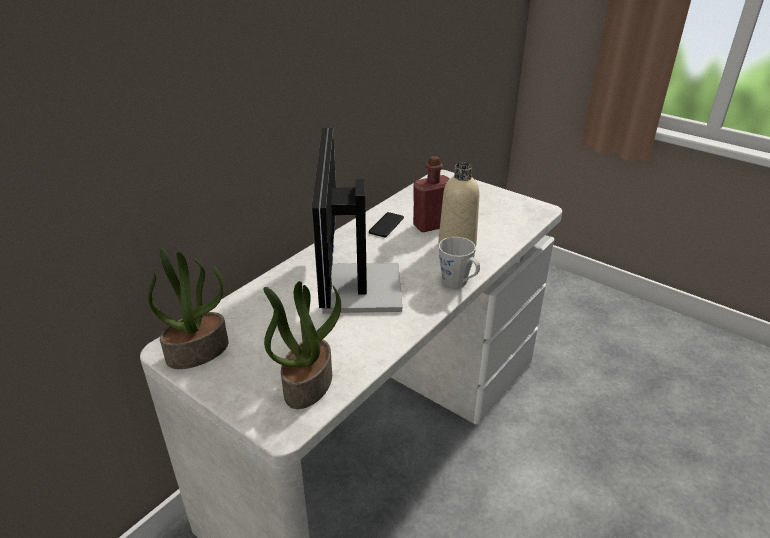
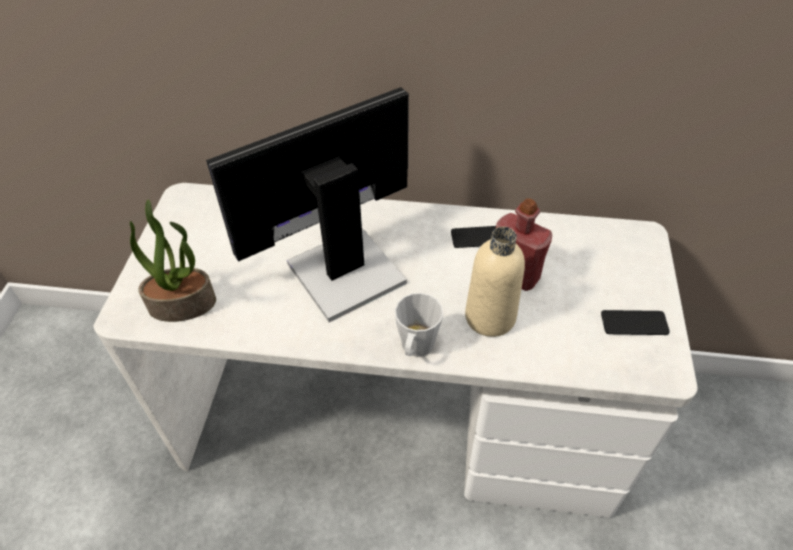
camera: 60 degrees right, 15 degrees up
potted plant [148,248,229,369] -> none
none -> phone [601,310,670,335]

